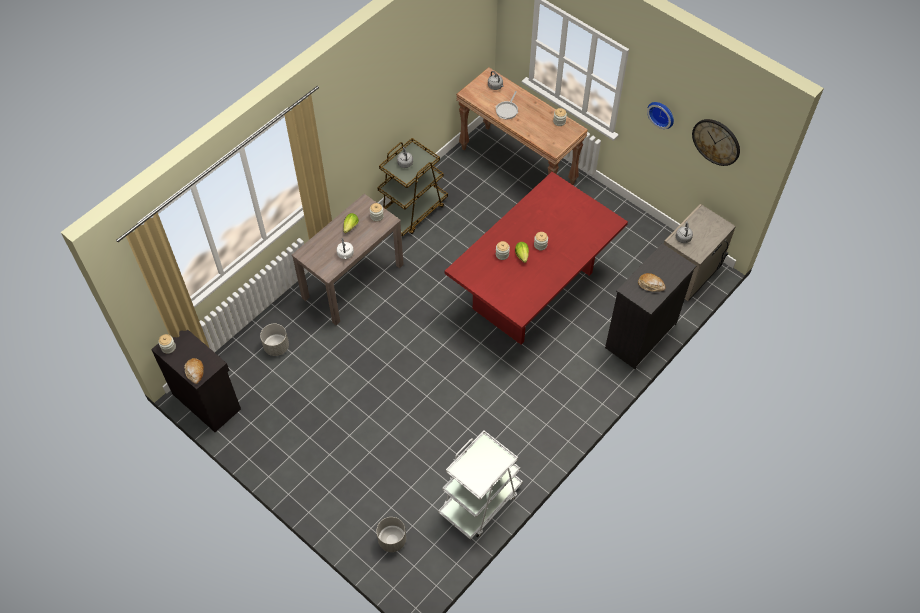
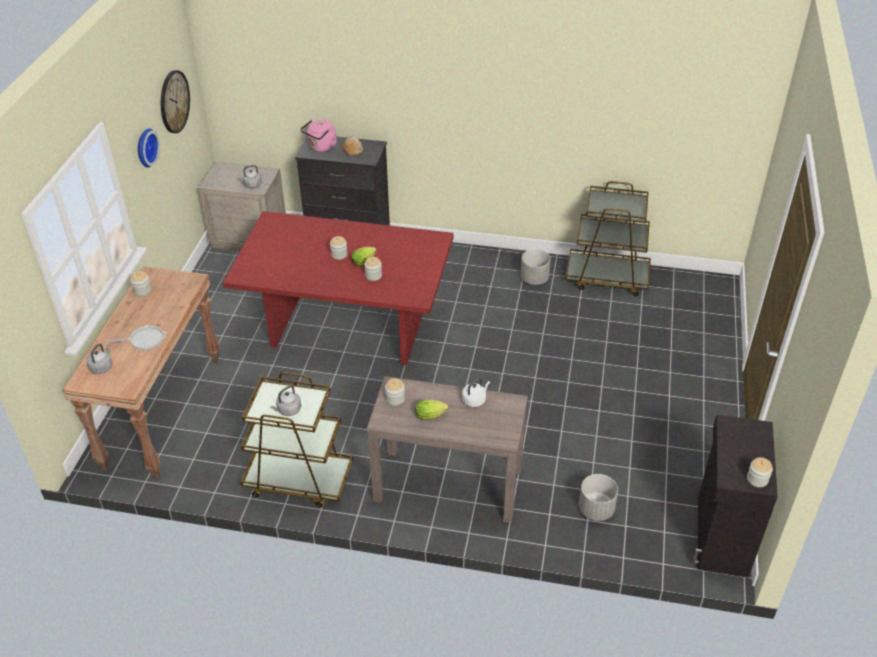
camera: 120 degrees left, 15 degrees down
bread [184,358,204,384] -> none
grey planter [376,517,406,552] -> grey planter moved to [521,249,551,285]
white cart [438,431,523,540] -> brown cart [566,181,651,297]
none -> pink kettle [301,120,337,152]

